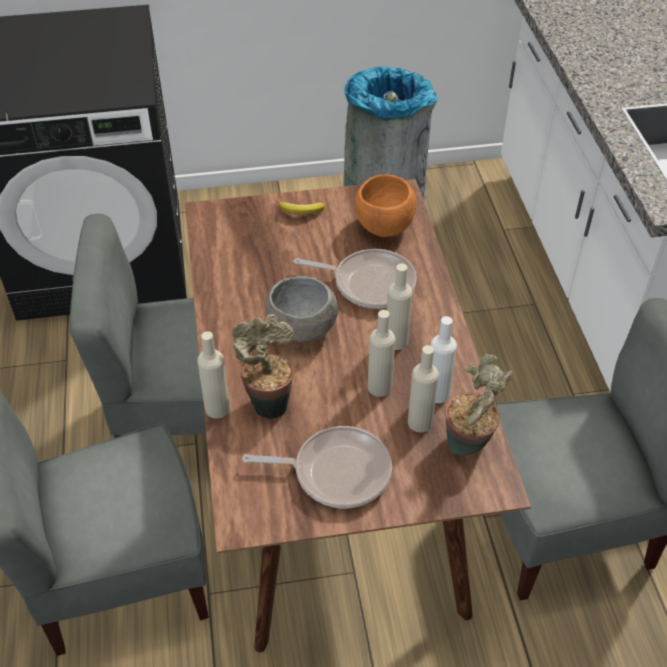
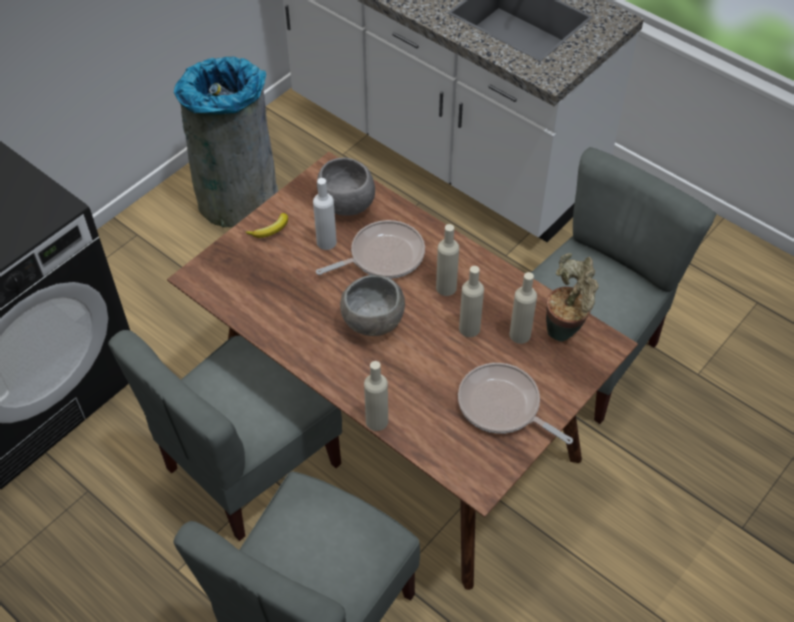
camera: 40 degrees left, 5 degrees up
potted plant [232,314,294,419] -> none
frying pan [242,426,392,509] -> frying pan turned 105 degrees counterclockwise [458,363,573,444]
orange bowl [355,174,416,237] -> grey bowl [317,157,375,216]
white bottle [431,316,457,403] -> white bottle moved to [313,178,337,250]

